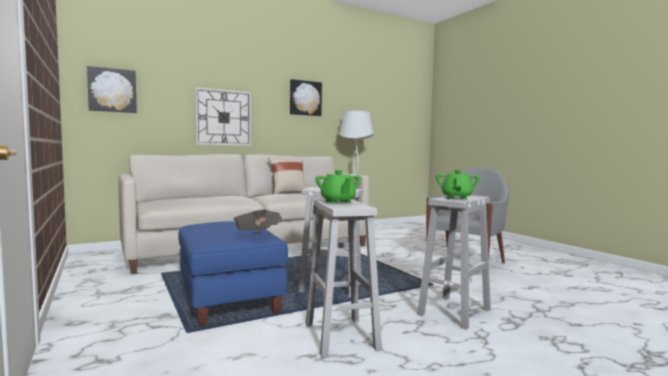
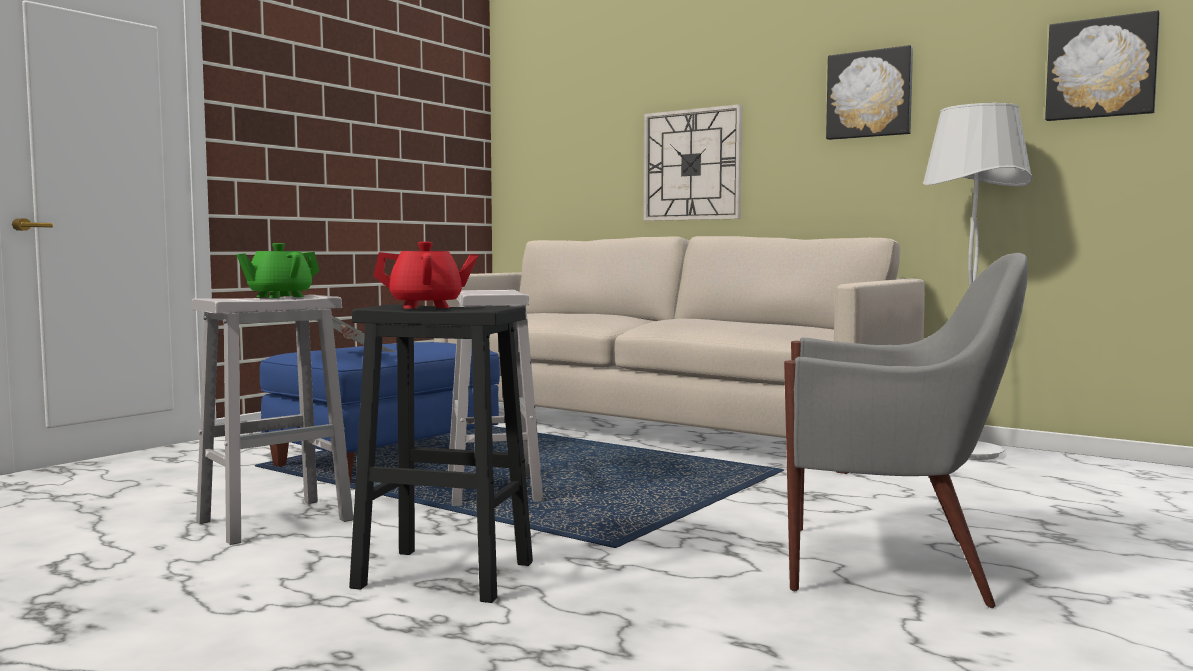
camera: 65 degrees right, 0 degrees up
picture [87,66,137,113] -> picture moved to [1045,10,1160,121]
beige pillow [268,158,306,194] -> none
white stool [417,195,491,330] -> black stool [349,304,533,603]
green teapot [436,170,480,200] -> red teapot [373,242,478,309]

